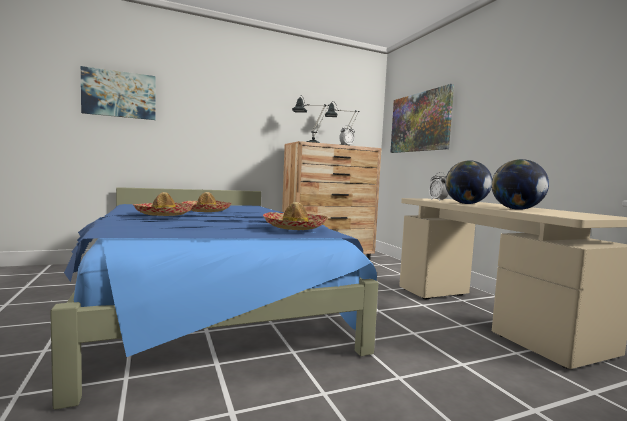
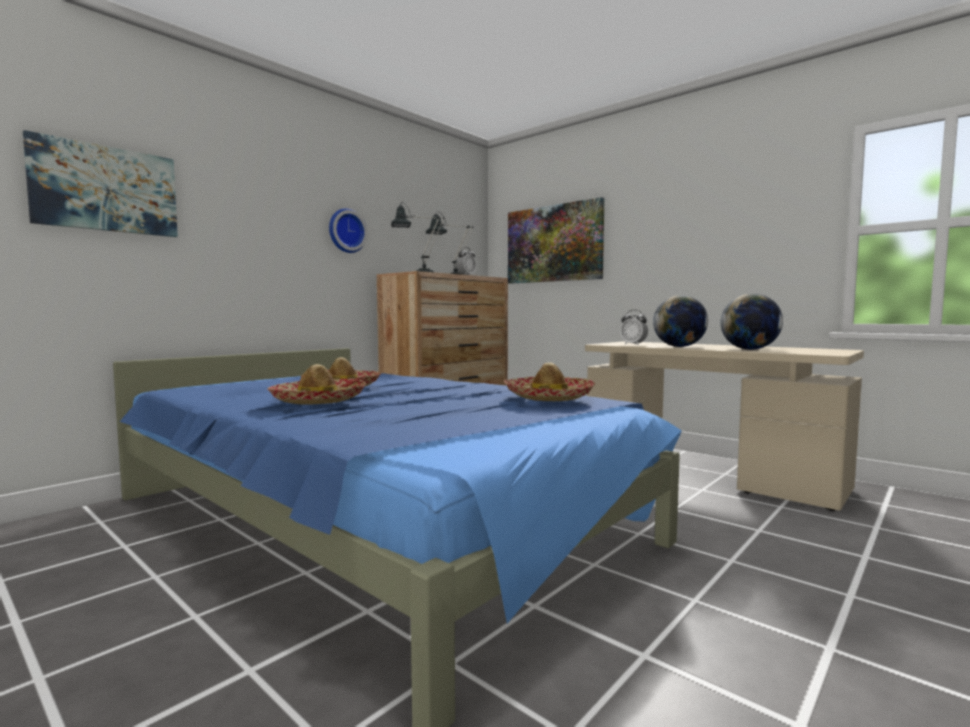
camera: 25 degrees left, 0 degrees up
none -> wall clock [329,208,367,253]

